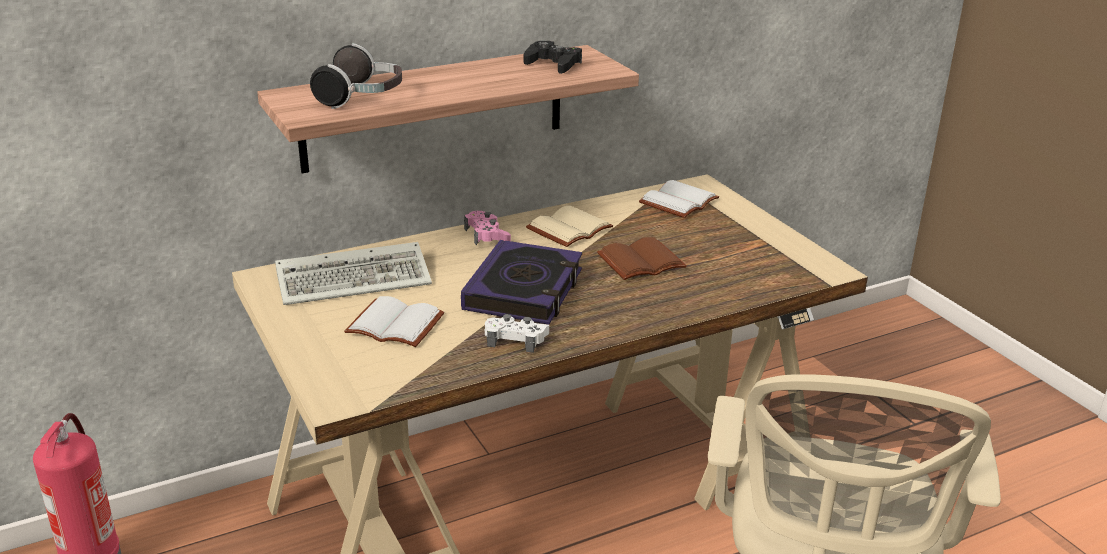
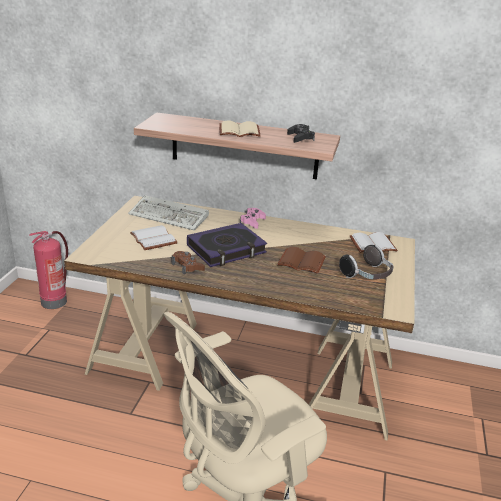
camera: 40 degrees right, 0 degrees up
headphones [310,43,402,109] -> headphones moved to [339,245,394,279]
white game controller [485,314,549,353] -> brown game controller [171,251,205,275]
beige book [526,205,613,247] -> beige book moved to [219,120,261,137]

